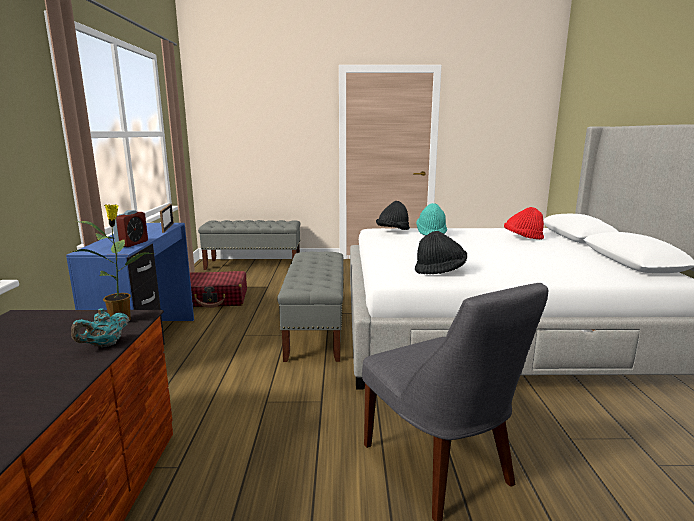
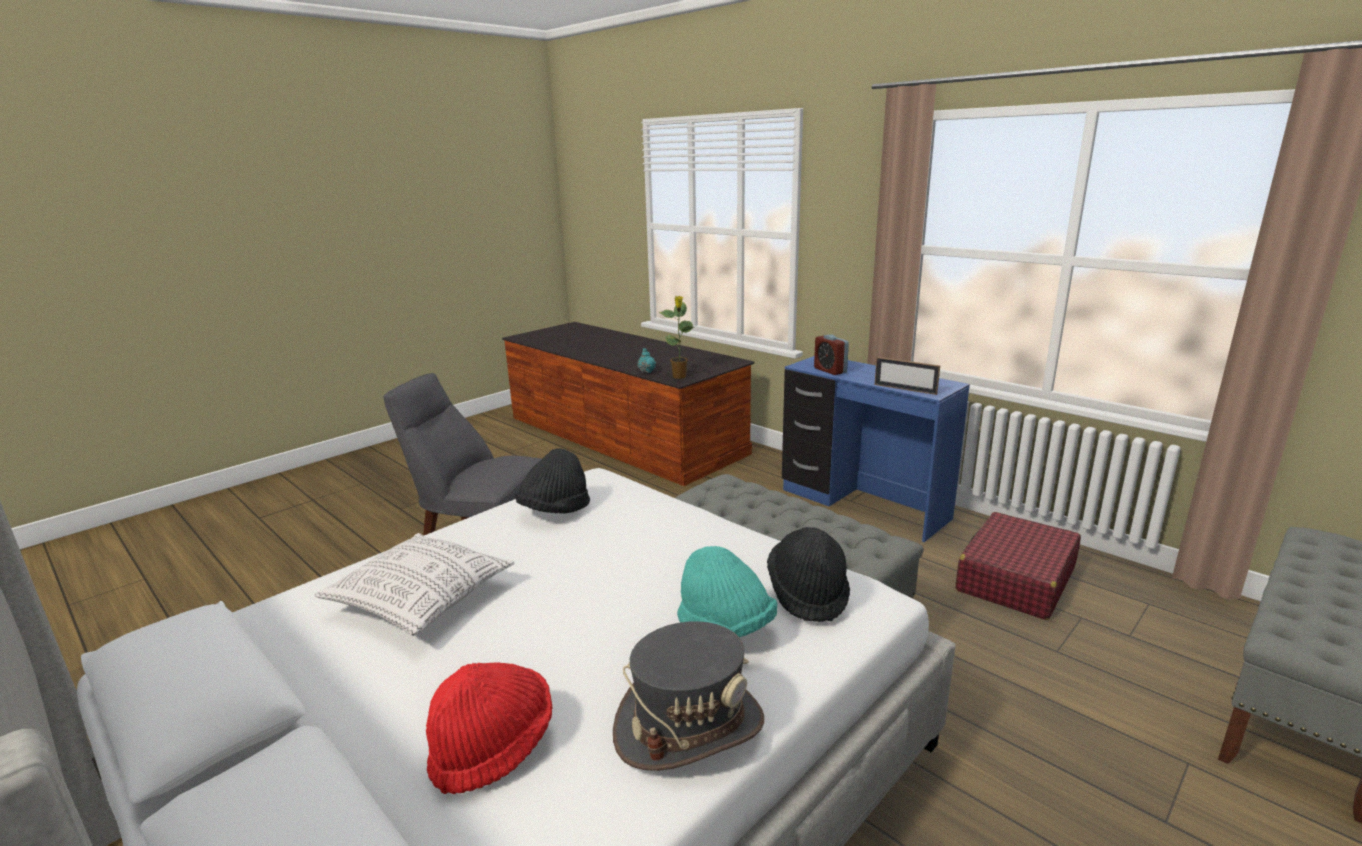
camera: 135 degrees right, 5 degrees up
none -> pillow [315,533,514,636]
none -> grey hat [613,621,764,771]

